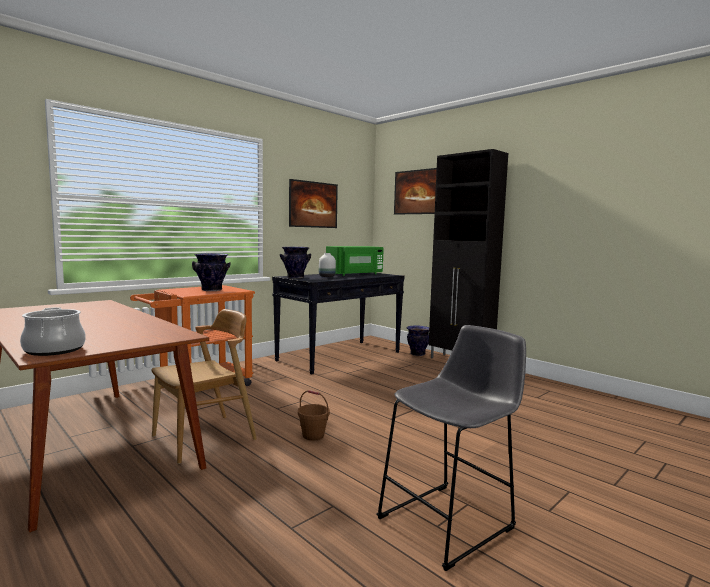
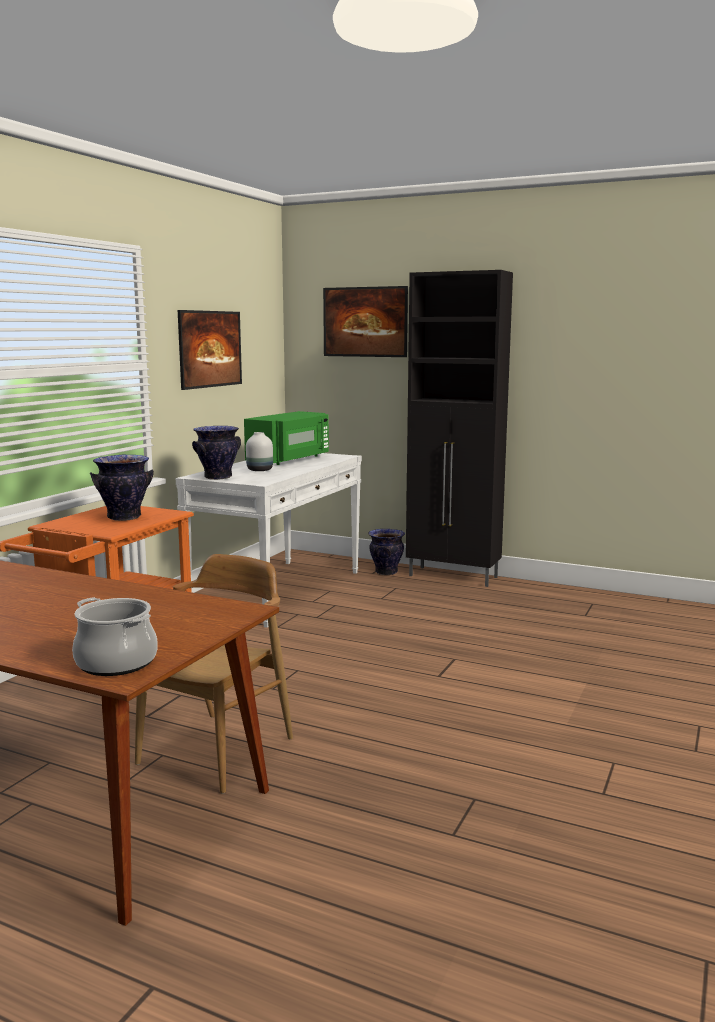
camera: 20 degrees left, 5 degrees up
black console table [272,272,405,375] -> white console table [176,453,362,628]
brown bucket [298,390,330,441] -> none
grey stool [376,325,526,571] -> none

